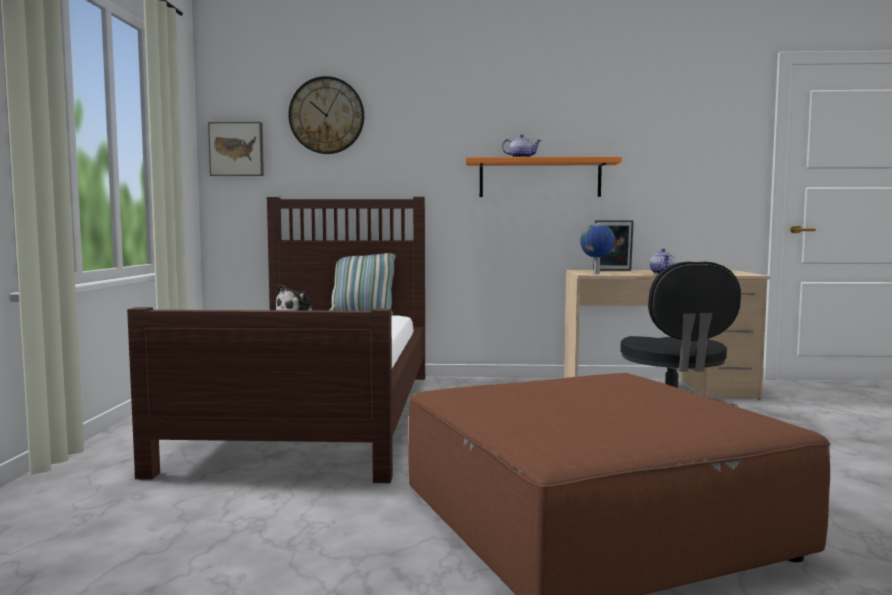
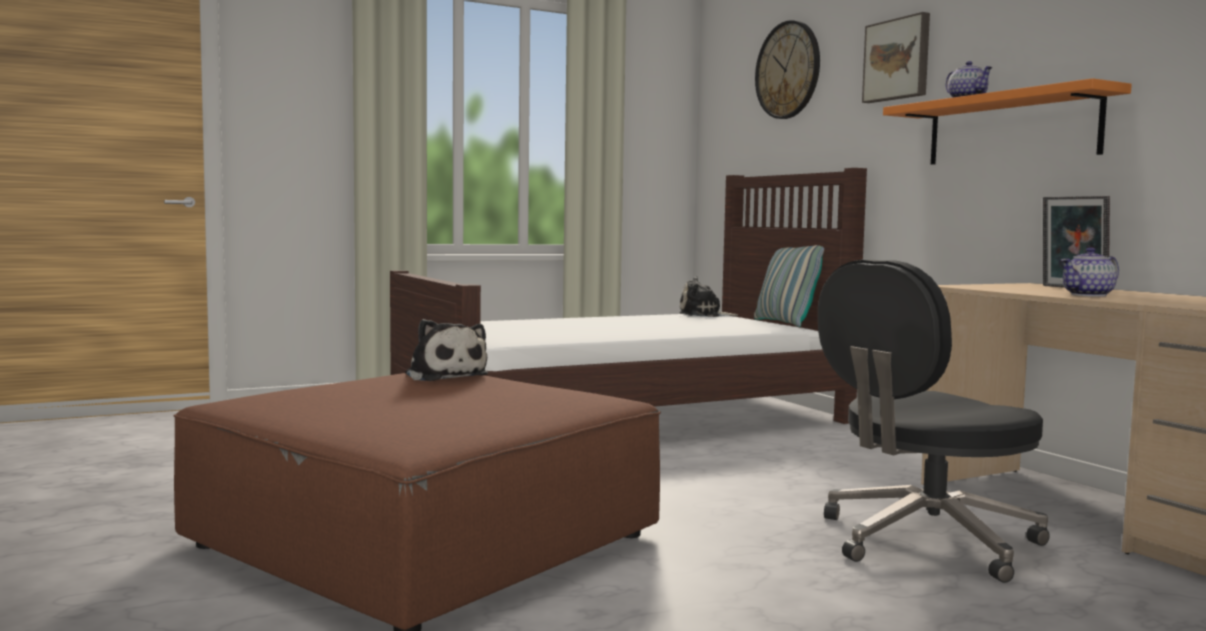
camera: 60 degrees right, 0 degrees up
picture [208,122,264,176] -> picture moved to [862,12,930,103]
globe [580,223,615,274] -> none
none -> plush toy [405,319,488,381]

